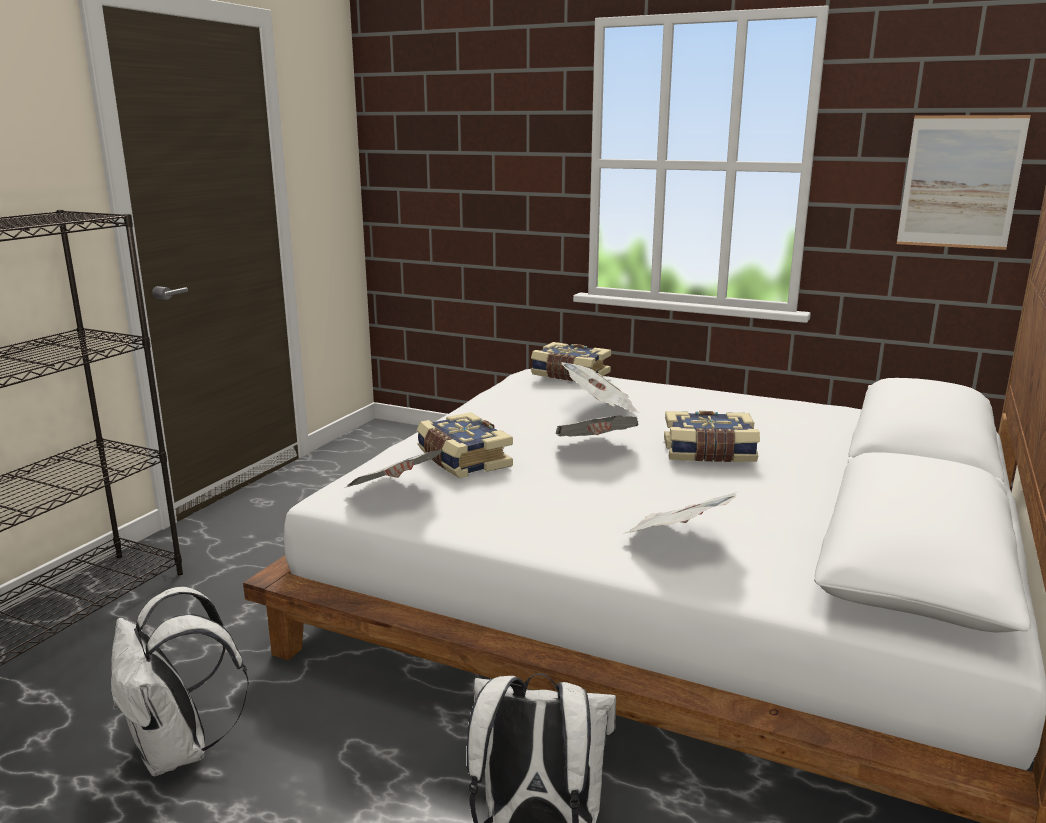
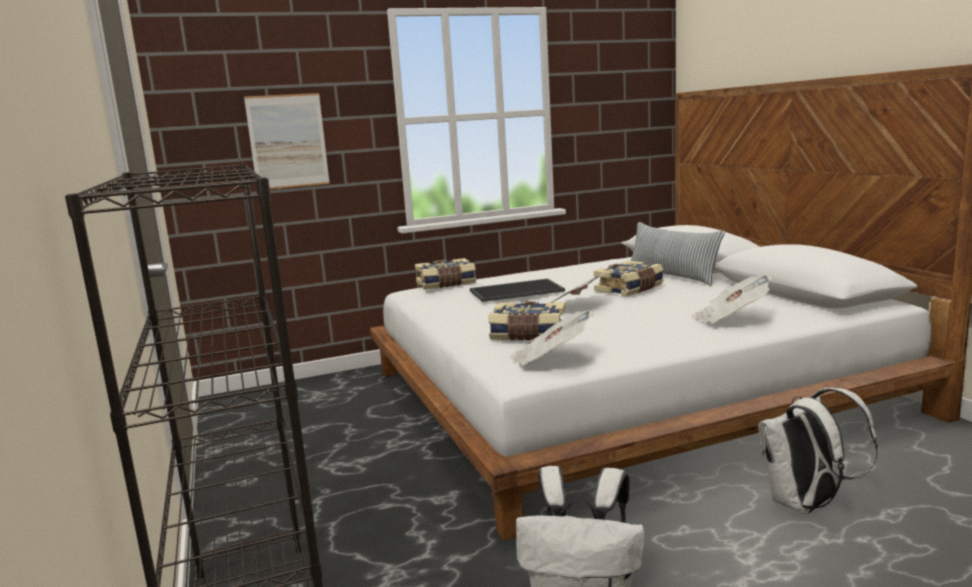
camera: 45 degrees left, 5 degrees down
newspaper [561,362,639,413] -> tray [470,279,565,302]
picture [897,115,1031,250] -> picture moved to [244,93,330,189]
none -> pillow [631,222,725,286]

